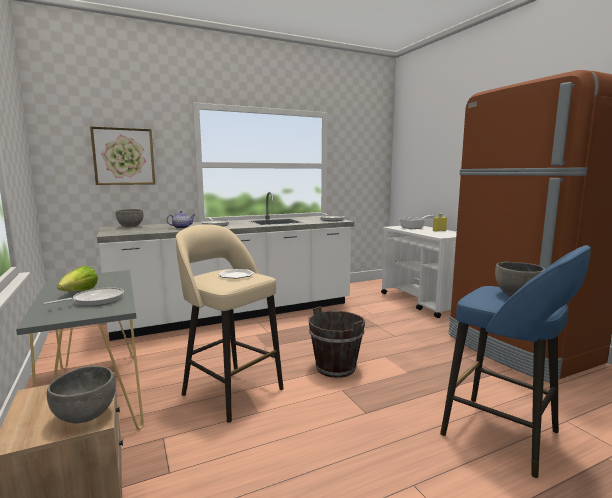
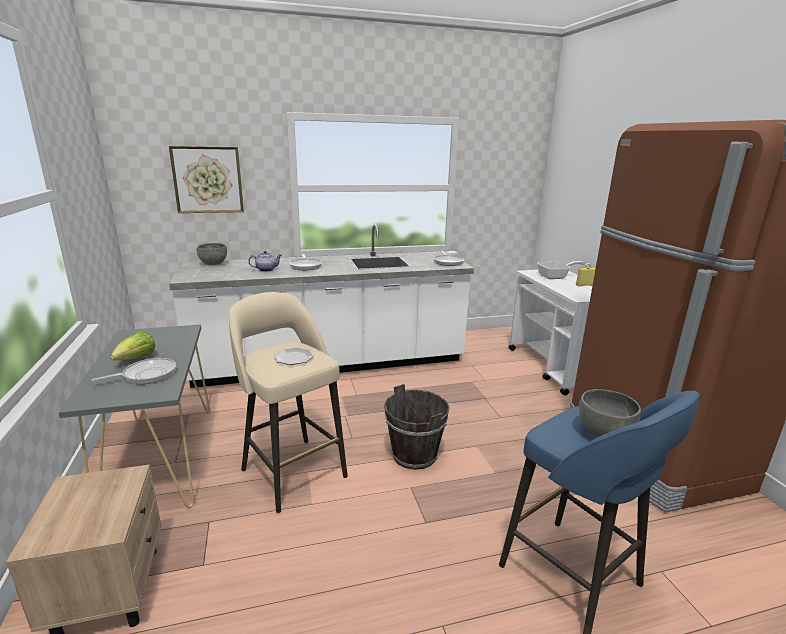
camera: 10 degrees right, 10 degrees up
grey bowl [47,366,116,423] -> none

